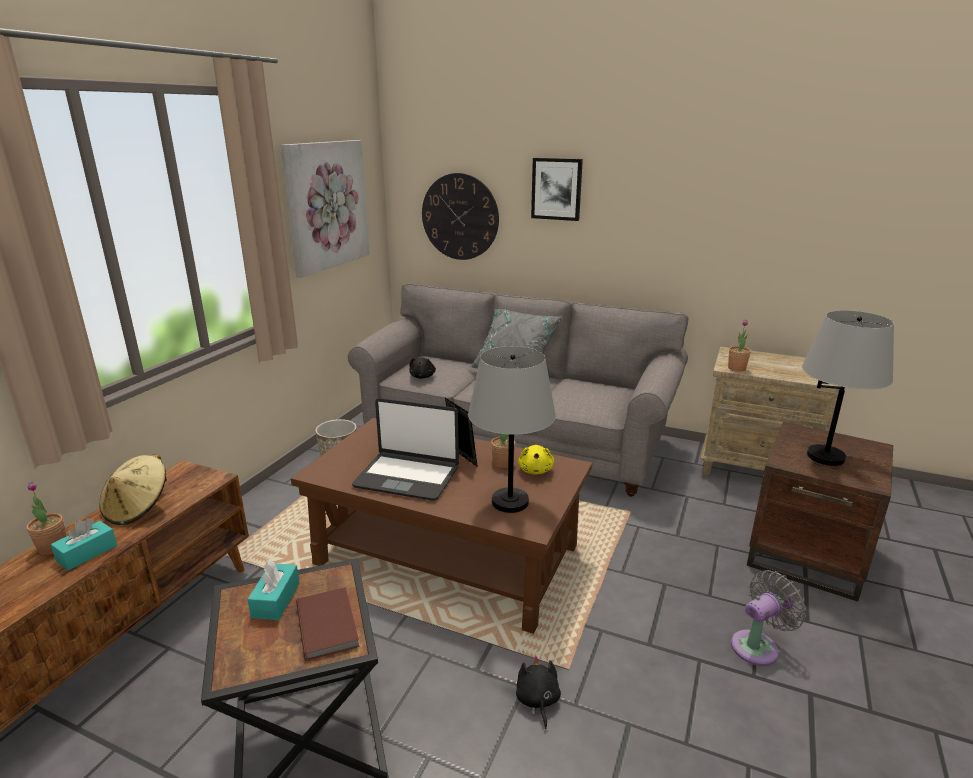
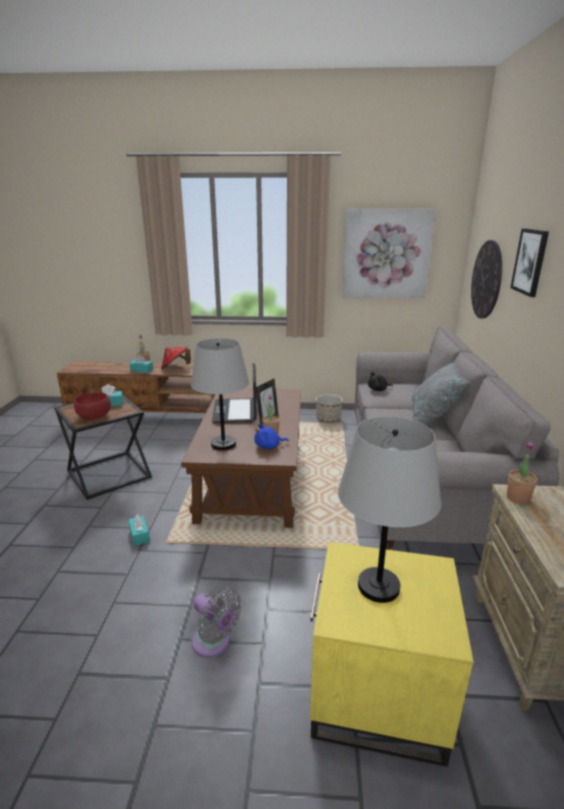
camera: 70 degrees right, 0 degrees up
beige hat [100,454,167,525] -> red hat [161,347,191,370]
brown book [296,587,360,661] -> red bowl [74,392,111,420]
black plush toy [516,656,561,729] -> turquoise tissue box [129,514,150,546]
yellow plush toy [518,445,554,475] -> blue plush toy [254,424,289,449]
brown side table [747,422,893,601] -> yellow side table [310,542,473,767]

